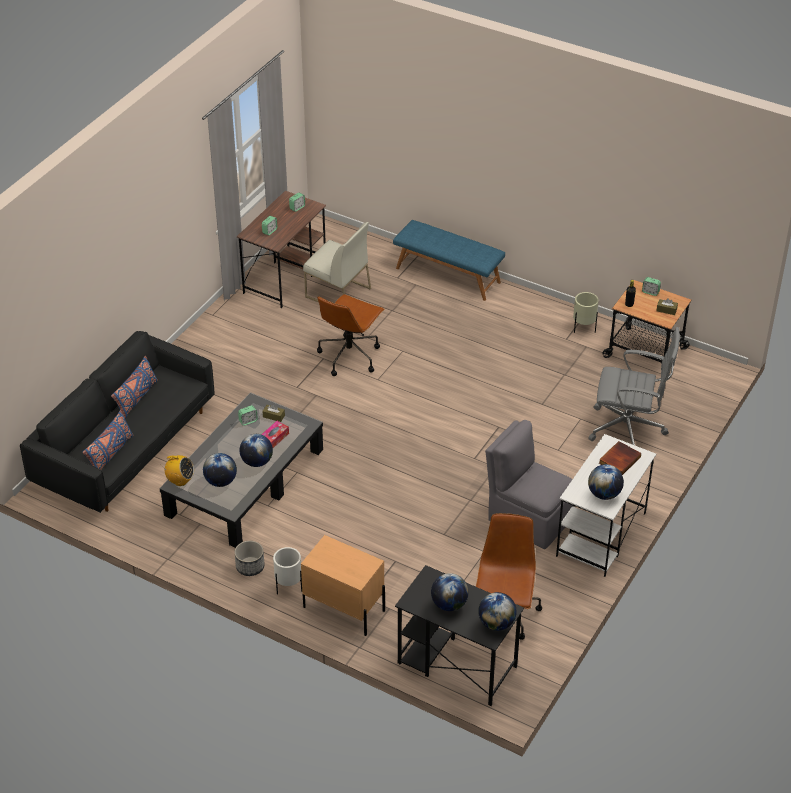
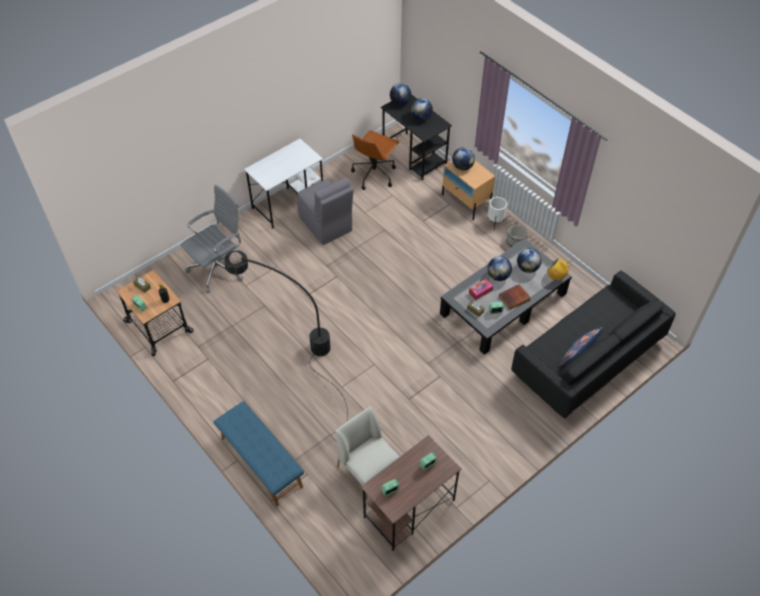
camera: 160 degrees left, 10 degrees up
blue pillow [82,410,133,470] -> none
brown office chair [317,294,385,376] -> none
beige planter [573,292,599,333] -> none
grey office chair [588,327,680,445] -> grey office chair turned 105 degrees clockwise [181,184,243,293]
globe [588,464,624,500] -> globe moved to [452,147,475,170]
book [599,441,641,475] -> book moved to [499,284,531,310]
none -> black floor lamp [224,250,348,422]

